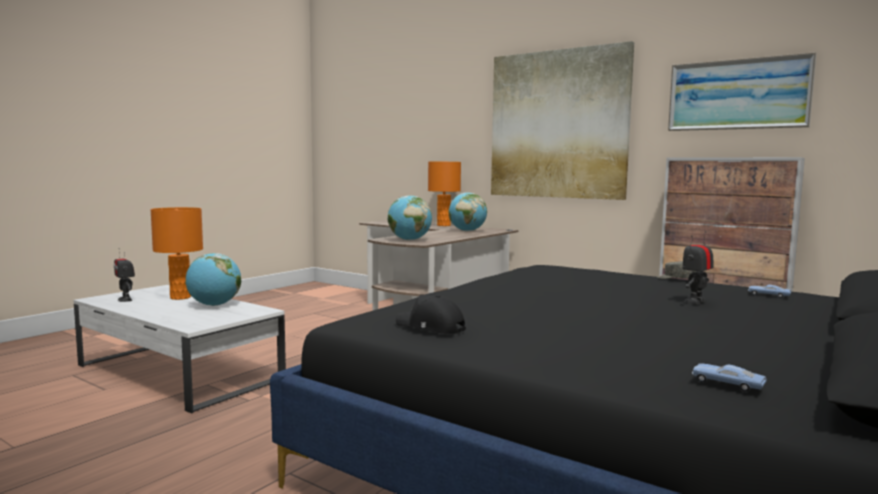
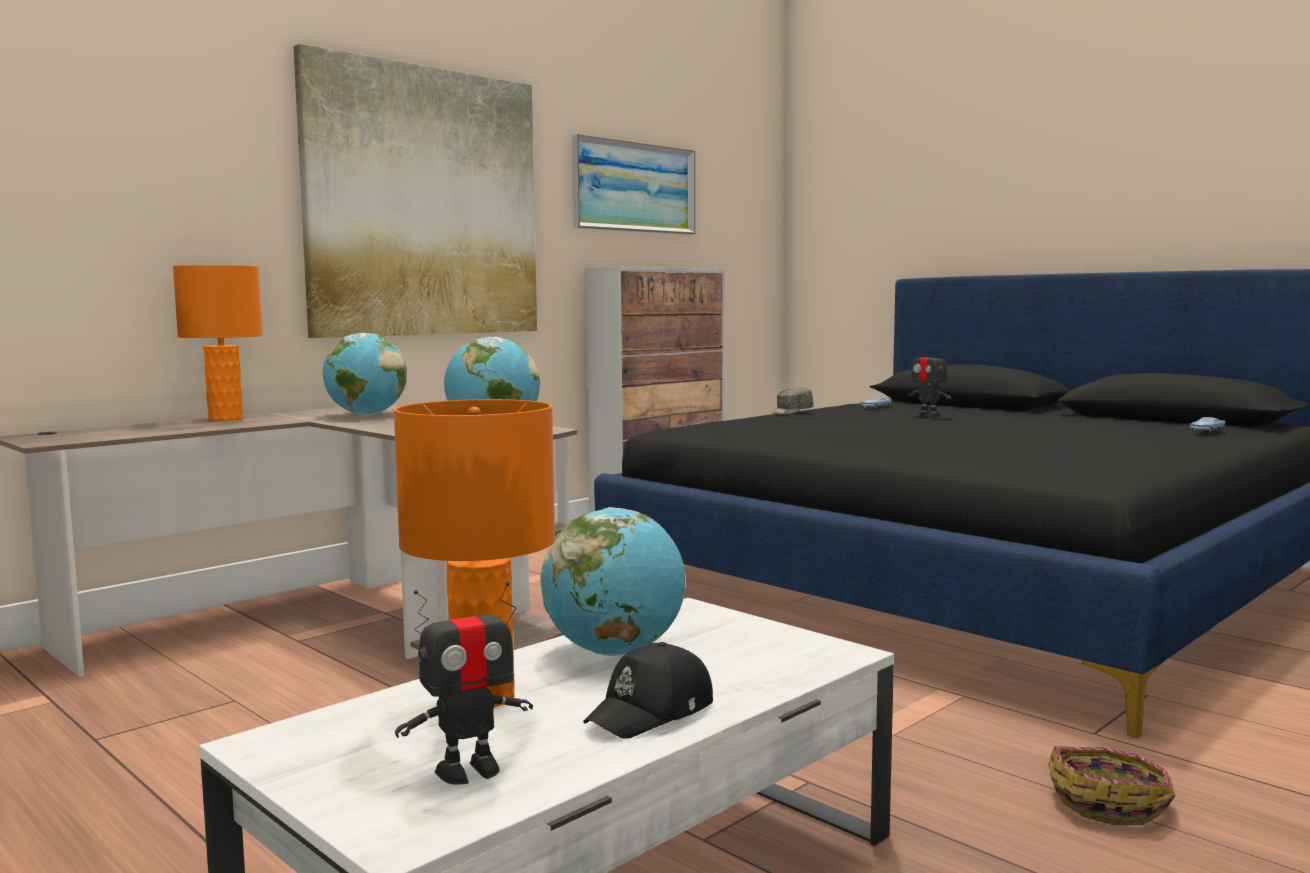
camera: 80 degrees left, 0 degrees up
black cap [396,295,466,334] -> black cap moved to [583,642,713,738]
none -> basket [1048,746,1175,825]

